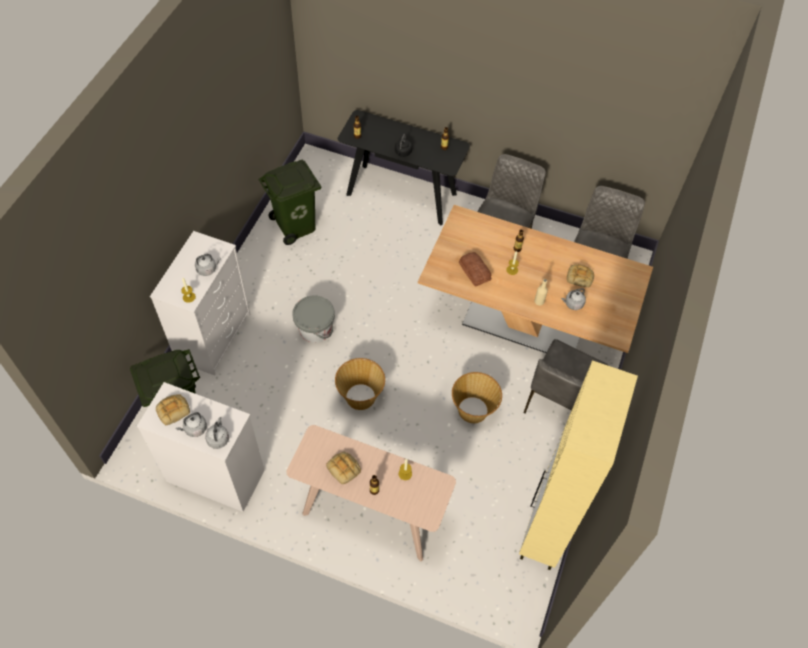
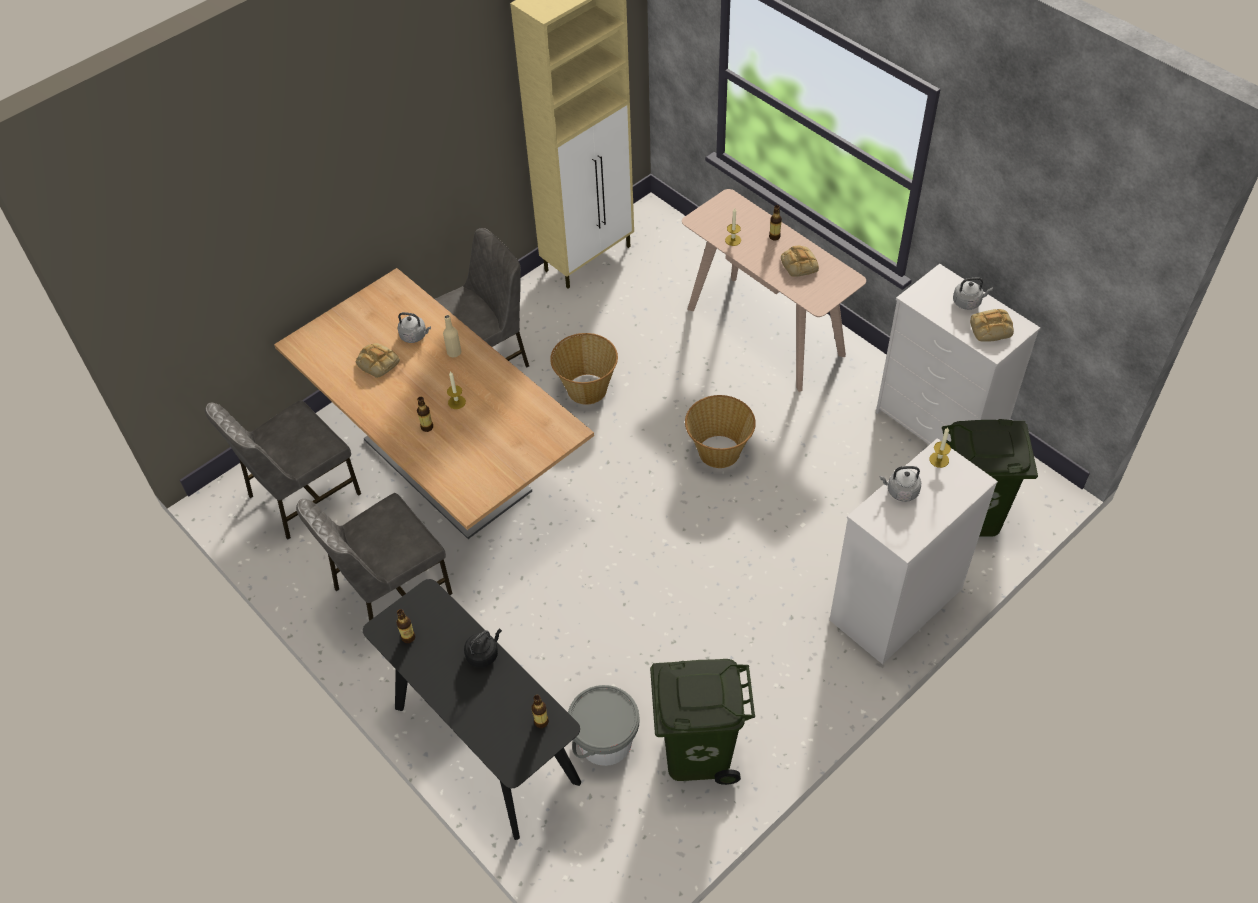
camera: 150 degrees left, 5 degrees down
grey kettle [205,417,229,449] -> none
grey bucket [292,295,335,343] -> grey bucket moved to [568,685,640,766]
bread [459,252,491,287] -> none

